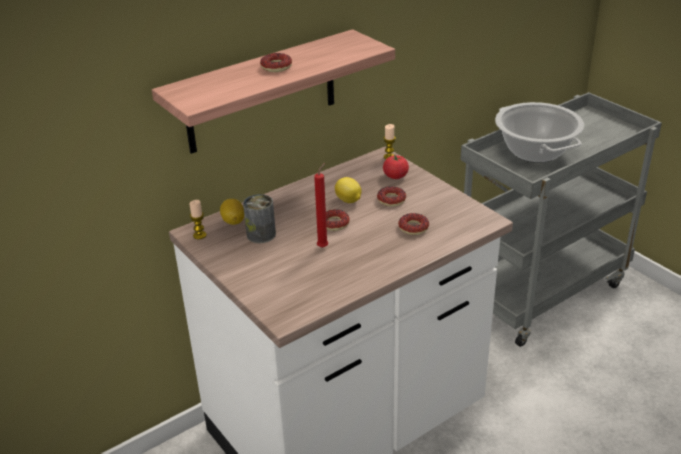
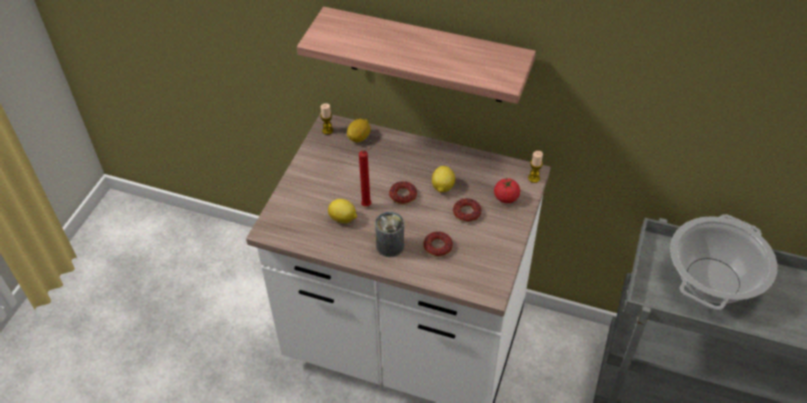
camera: 55 degrees right, 15 degrees up
can [243,194,276,243] -> can moved to [375,212,404,257]
donut [260,53,292,72] -> none
none -> lemon [328,199,357,223]

